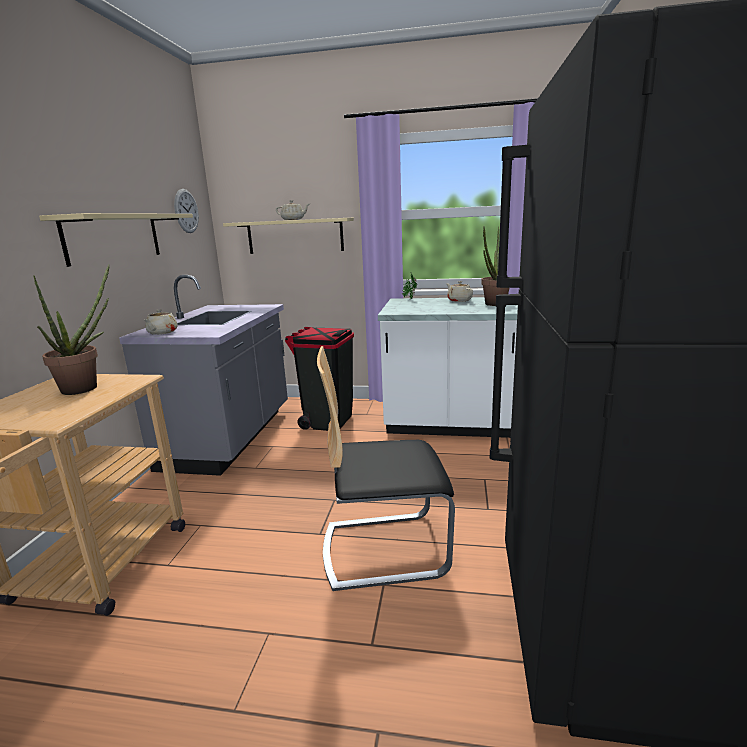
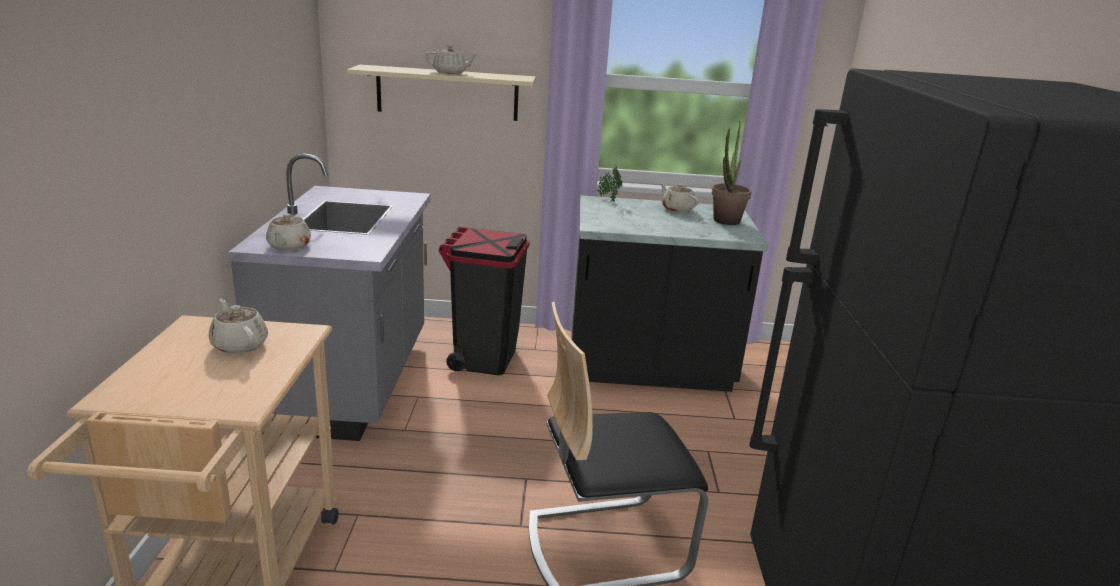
camera: 10 degrees left, 5 degrees up
potted plant [33,264,110,395] -> beige teapot [209,299,268,354]
beige shelf [39,213,193,267] -> none
wall clock [174,189,199,233] -> none
white counter [378,297,518,438] -> black counter [571,195,768,392]

